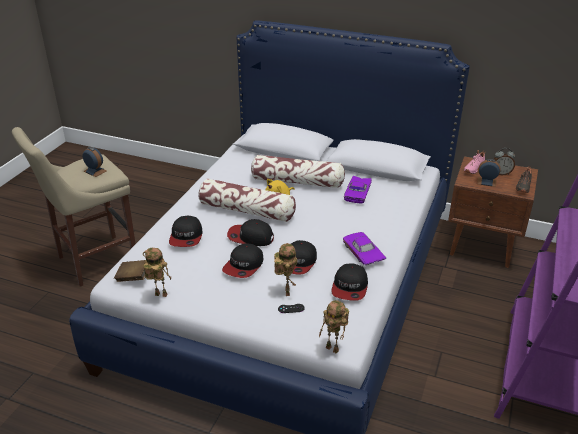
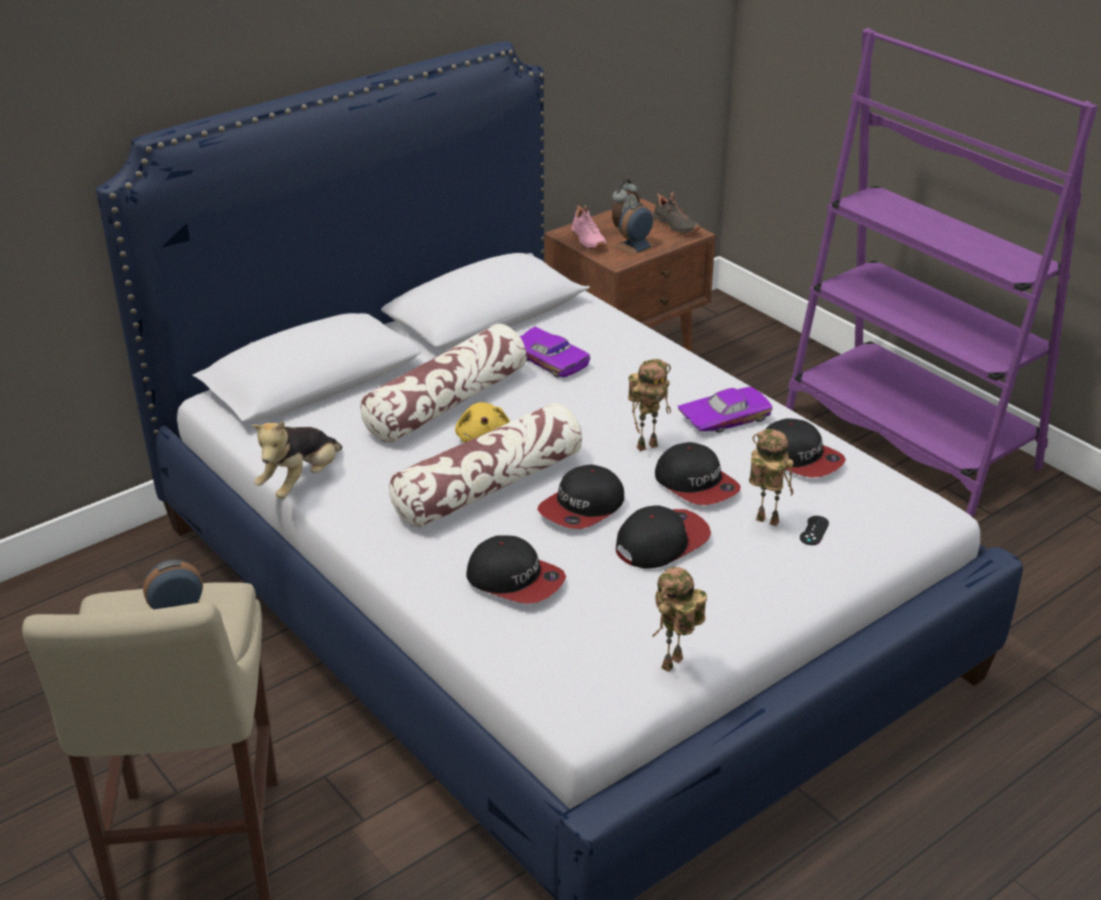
camera: 60 degrees left, 0 degrees up
brown book [114,260,145,282] -> none
cap [222,243,263,278] -> cap turned 90 degrees counterclockwise [616,505,711,569]
toy robot [319,300,349,354] -> toy robot moved to [628,359,671,451]
purple toy car [343,232,386,265] -> purple toy car turned 150 degrees clockwise [677,387,772,433]
none -> plush toy [251,421,342,499]

